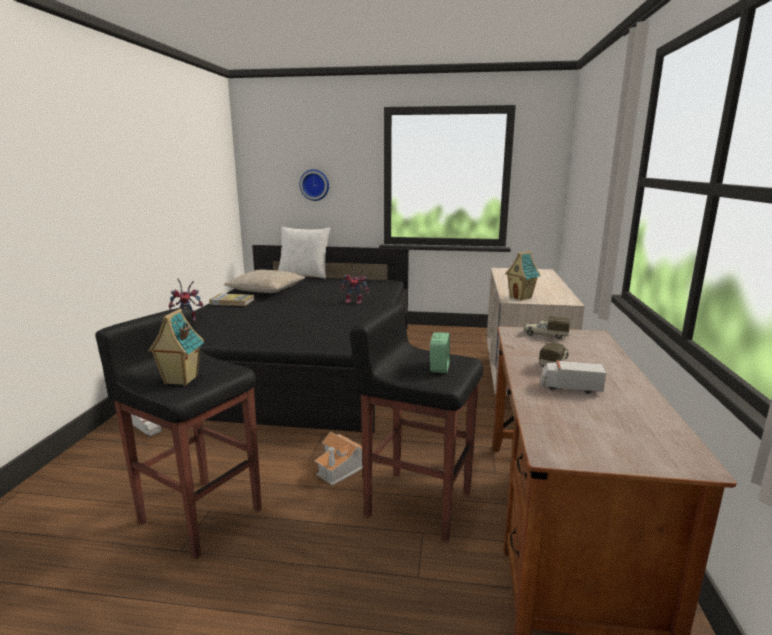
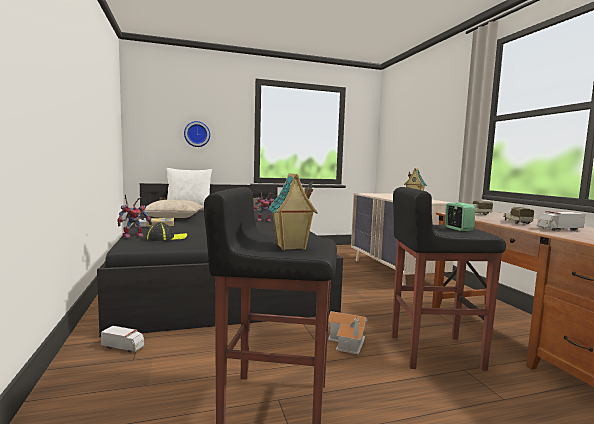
camera: 25 degrees left, 10 degrees down
none -> cap [146,222,187,241]

